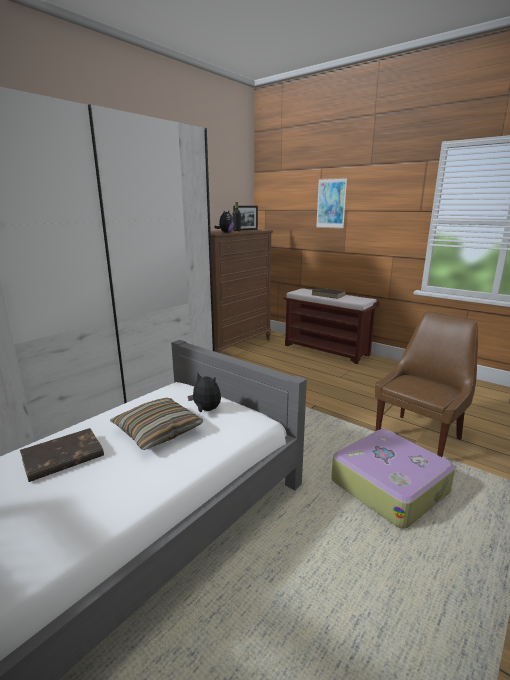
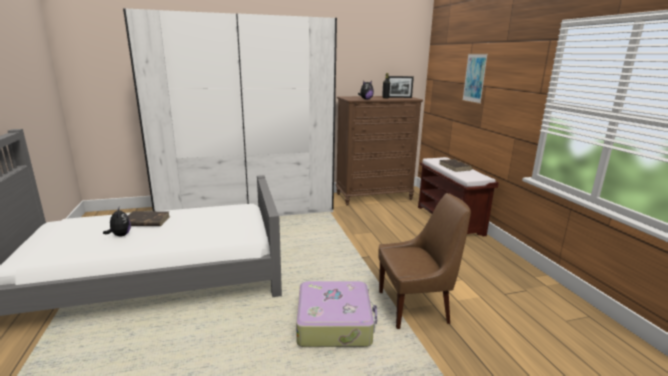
camera: 35 degrees right, 0 degrees up
pillow [110,398,203,450] -> none
plush toy [188,373,221,412] -> plush toy moved to [103,208,131,237]

